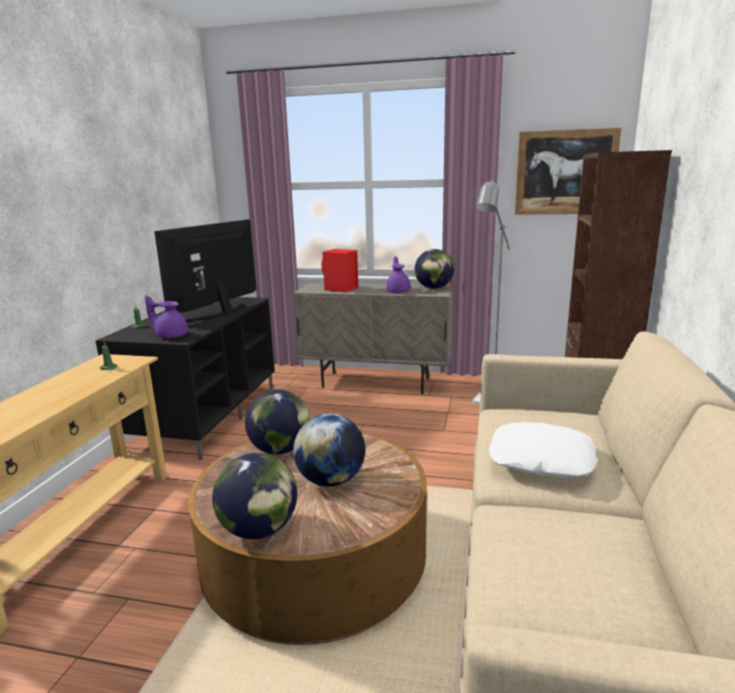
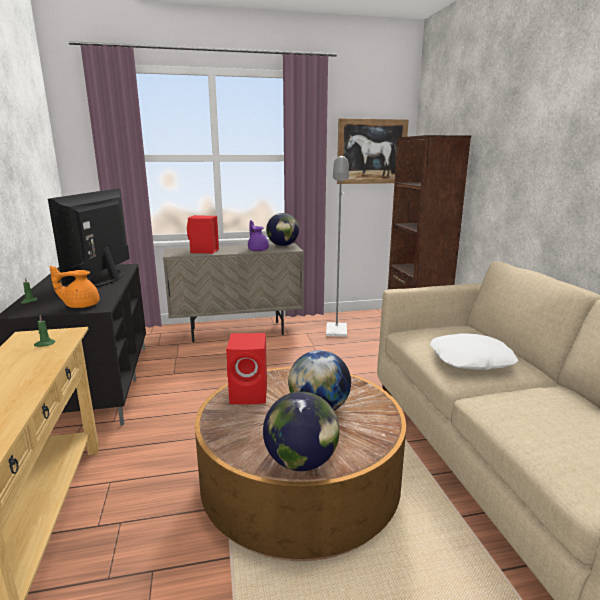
camera: 25 degrees left, 0 degrees up
purple teapot [145,295,188,338] -> orange teapot [50,266,99,308]
globe [245,390,310,455] -> red speaker [226,333,267,405]

